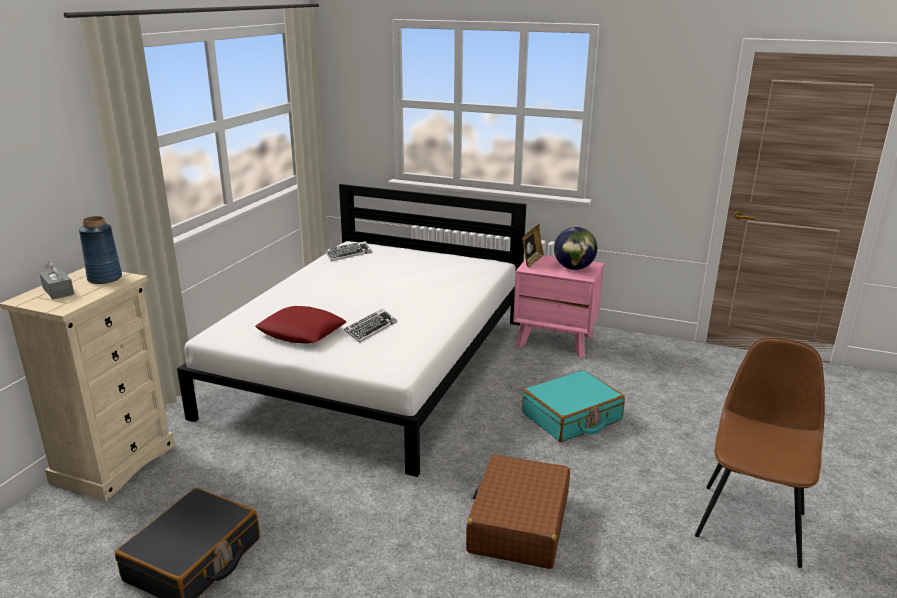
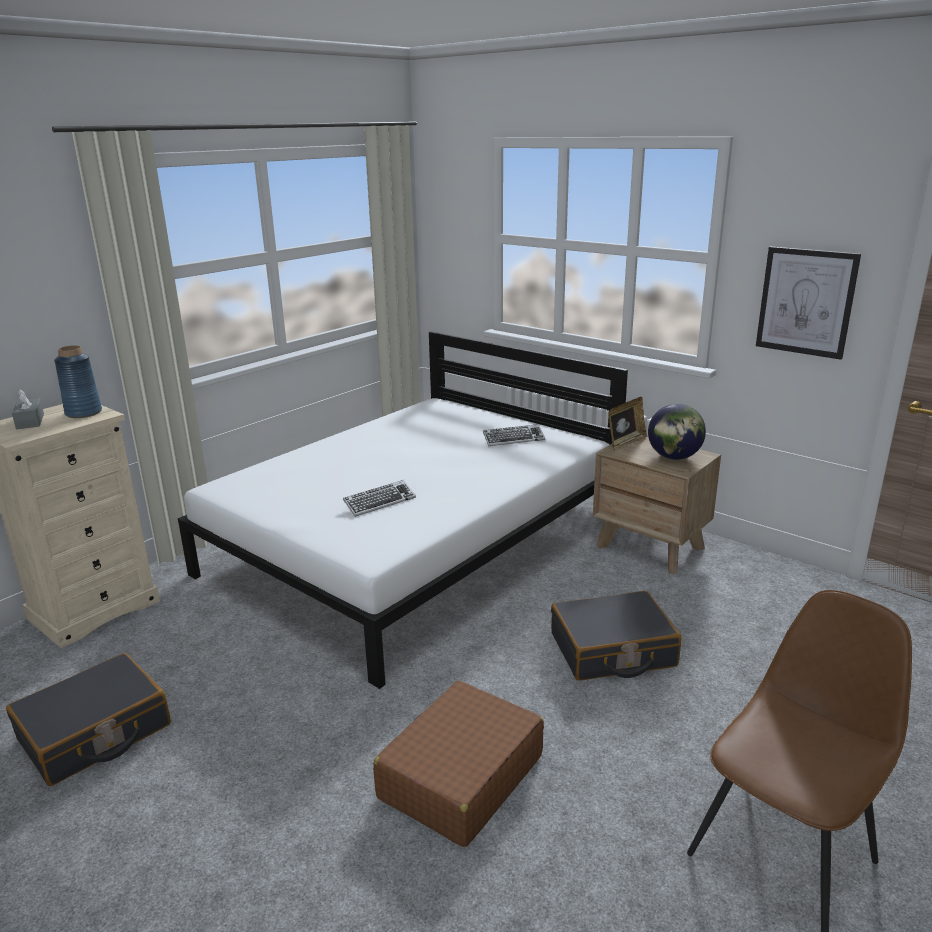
camera: 20 degrees right, 0 degrees up
red pillow [255,306,347,344] -> none
keyboard [324,241,373,261] -> keyboard moved to [483,424,545,446]
pink nightstand [513,255,604,358] -> brown nightstand [593,436,721,574]
turquoise suitcase [522,370,625,442] -> black suitcase [551,591,681,681]
none -> picture [756,246,861,360]

